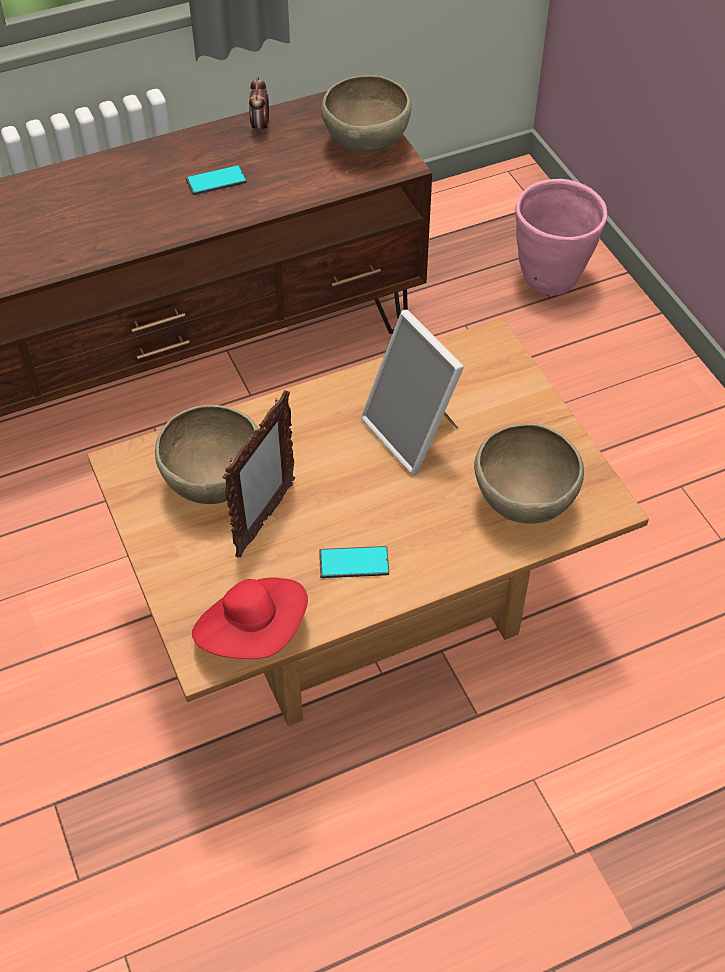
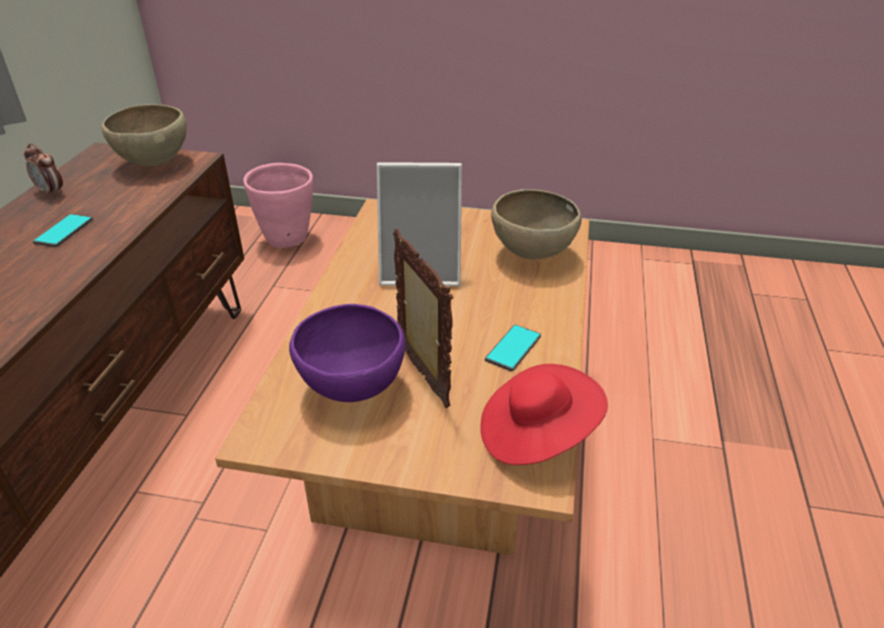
camera: 55 degrees left, 15 degrees down
brown bowl [155,405,258,504] -> purple bowl [289,304,406,402]

